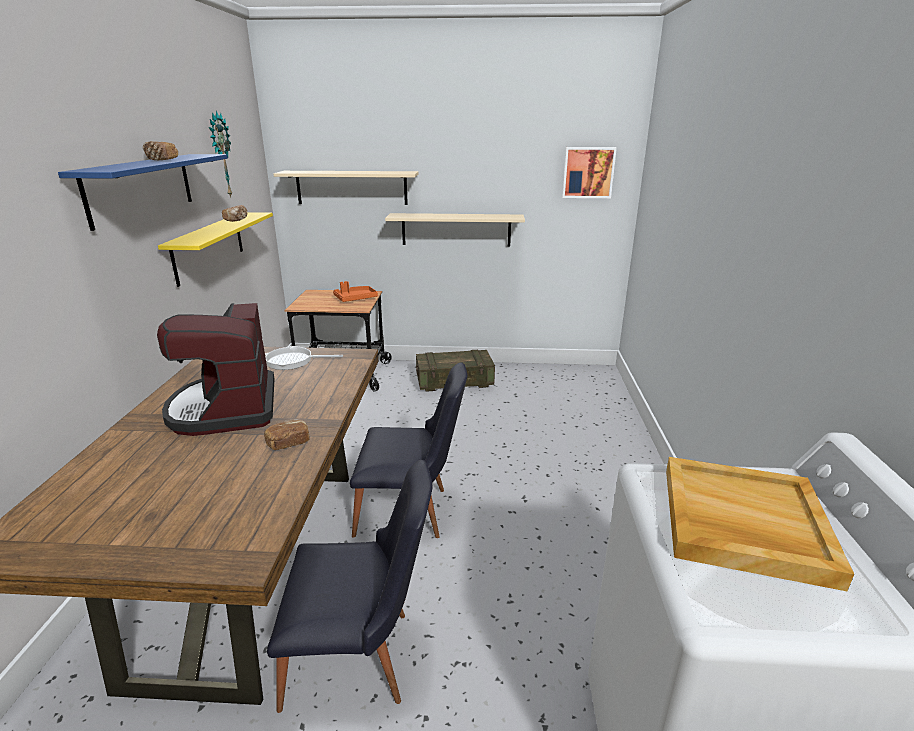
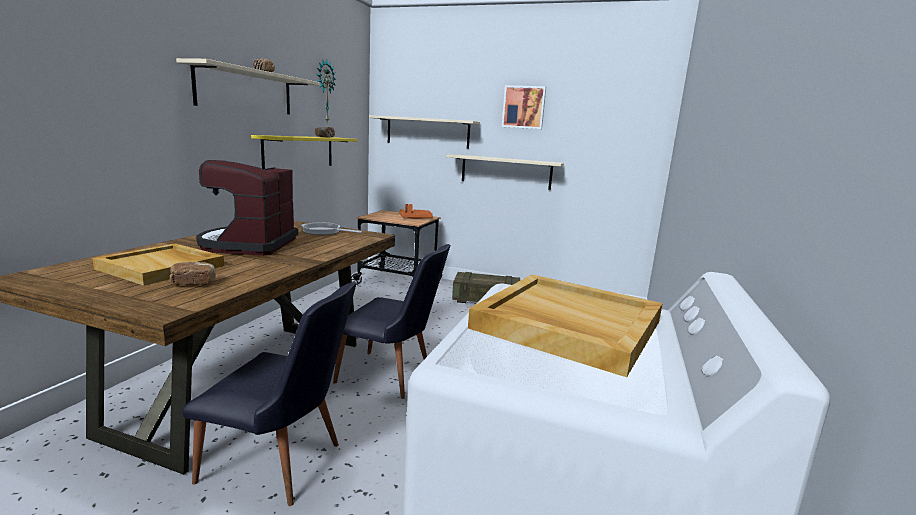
camera: 15 degrees right, 10 degrees down
blue shelf [58,154,228,231] -> beige shelf [176,58,320,114]
bread [264,419,309,450] -> bread moved to [170,262,216,285]
picture [562,147,617,198] -> picture moved to [502,85,546,129]
none -> beige tray [92,244,224,286]

